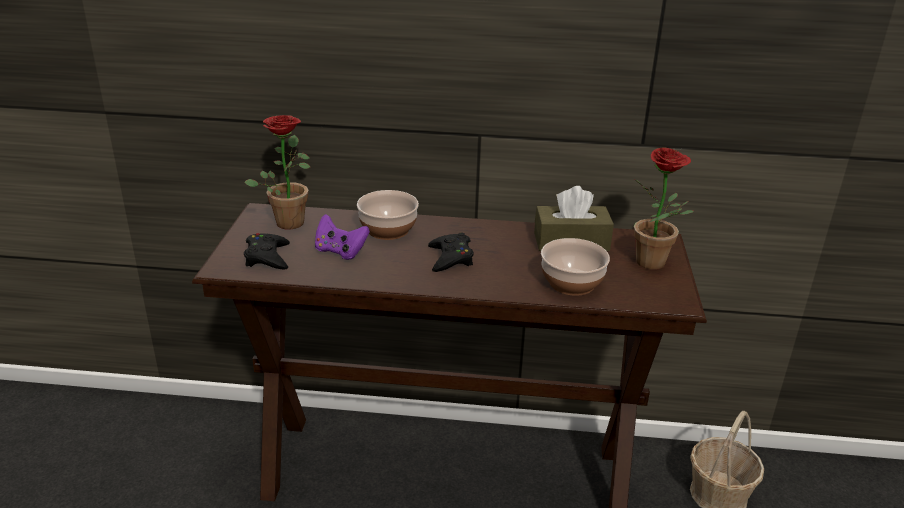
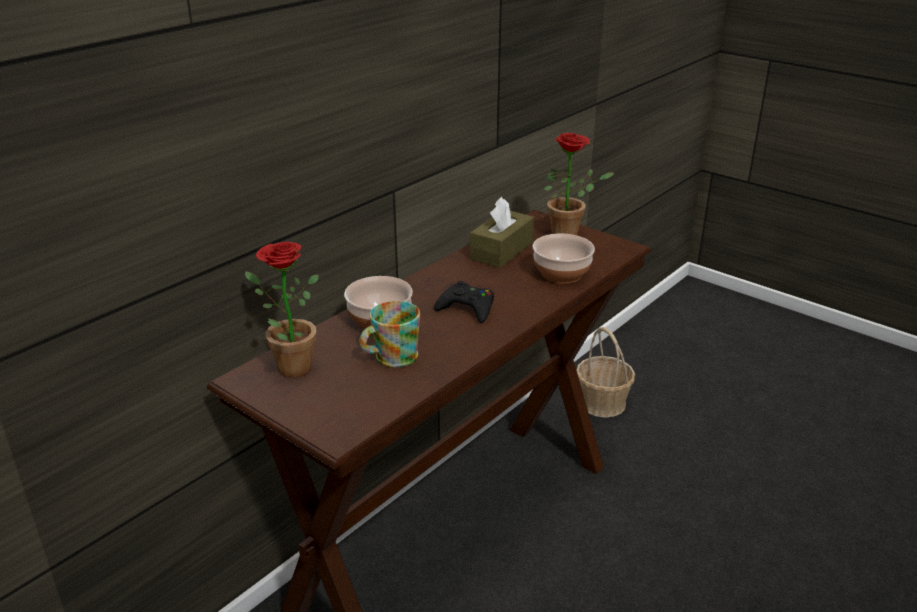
camera: 55 degrees left, 0 degrees up
black game controller [244,233,290,270] -> none
purple game controller [315,214,370,260] -> mug [359,301,420,367]

